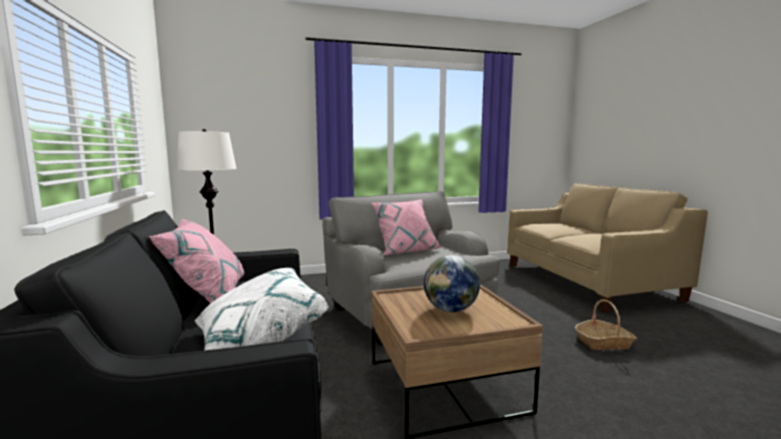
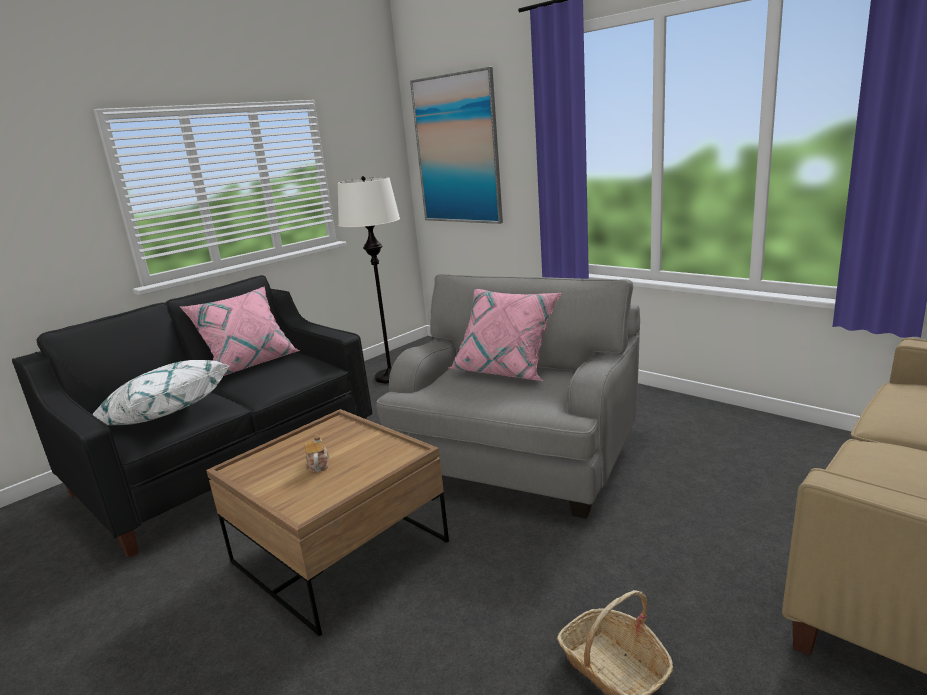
camera: 60 degrees right, 10 degrees up
globe [424,255,480,312] -> teapot [304,434,329,472]
none -> picture [410,67,503,224]

